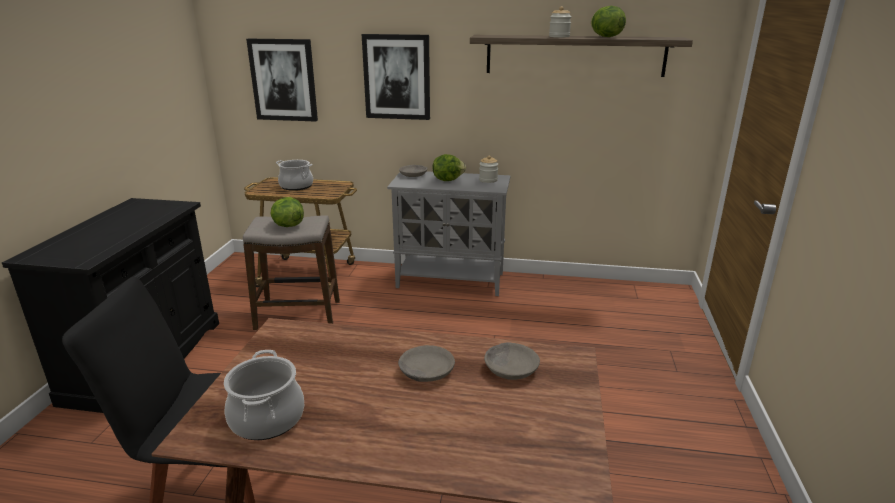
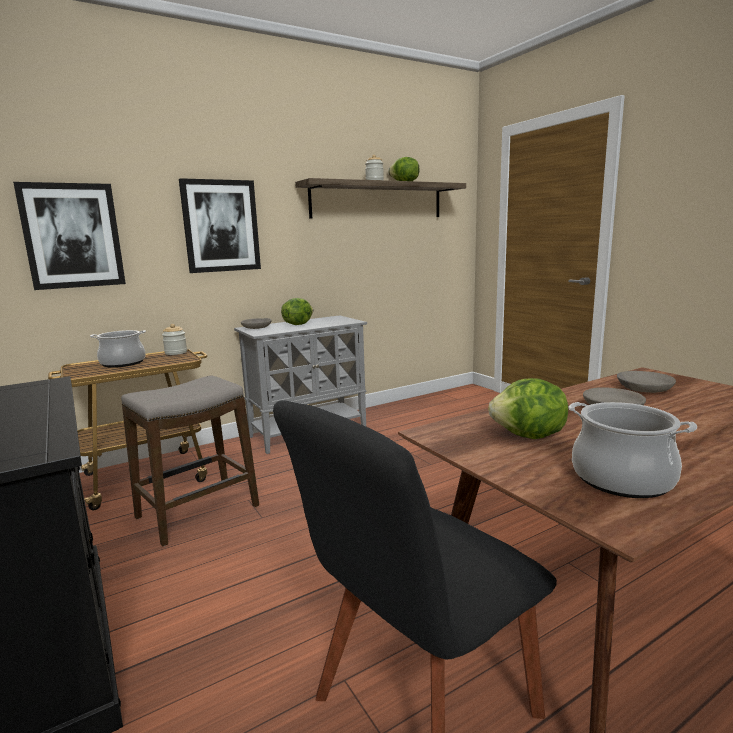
camera: 40 degrees left, 10 degrees down
lettuce [271,197,304,227] -> lettuce moved to [488,378,568,439]
jar [479,156,498,183] -> jar moved to [162,324,187,355]

